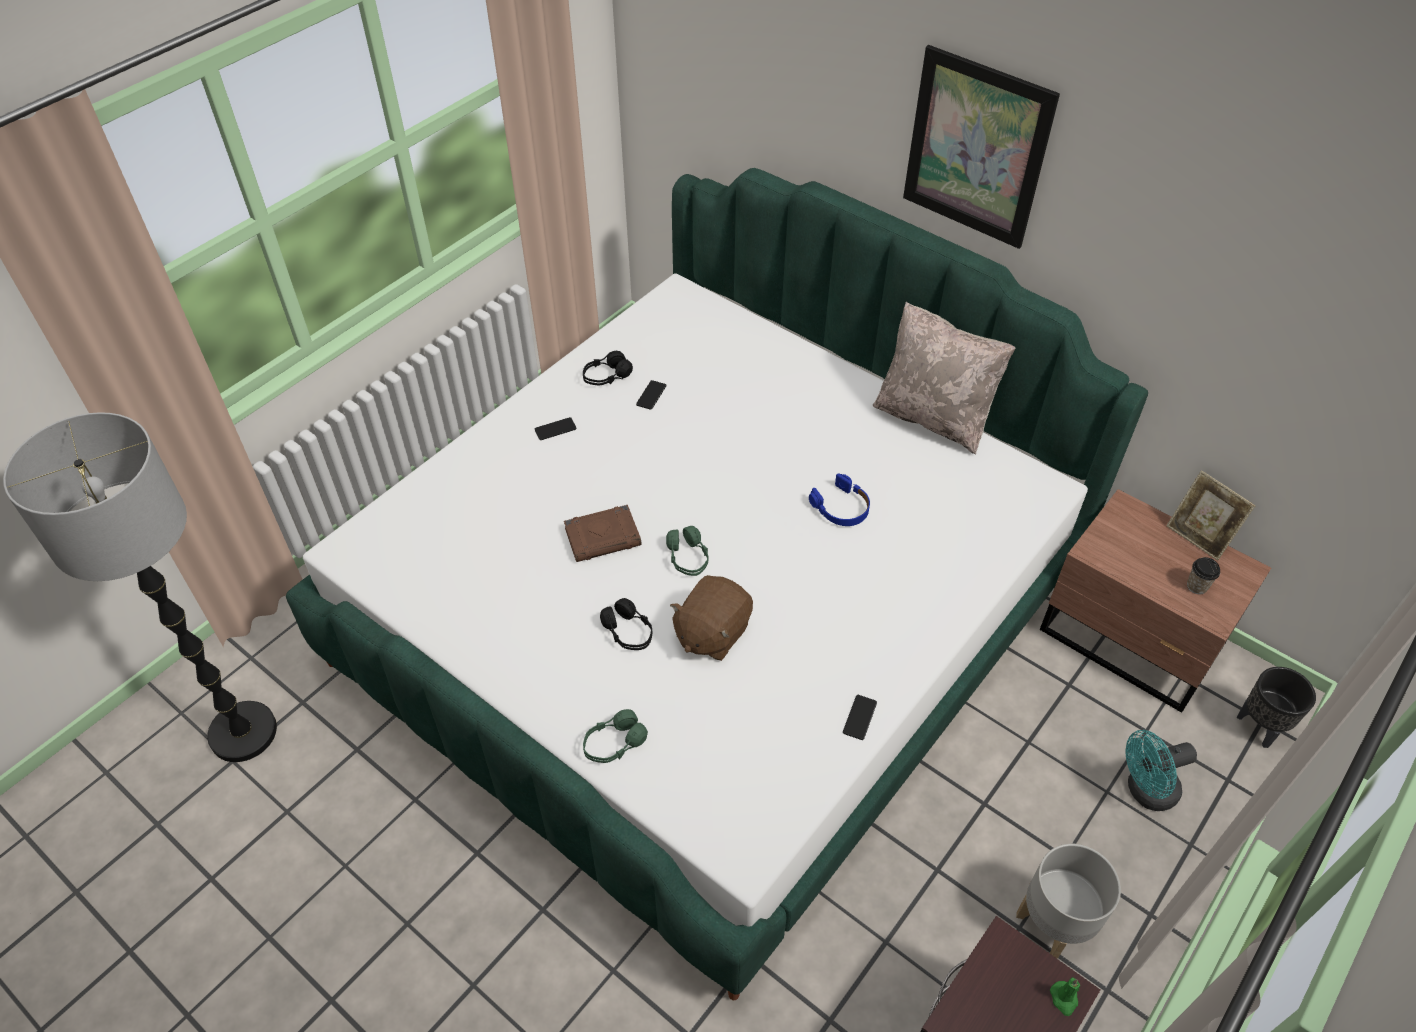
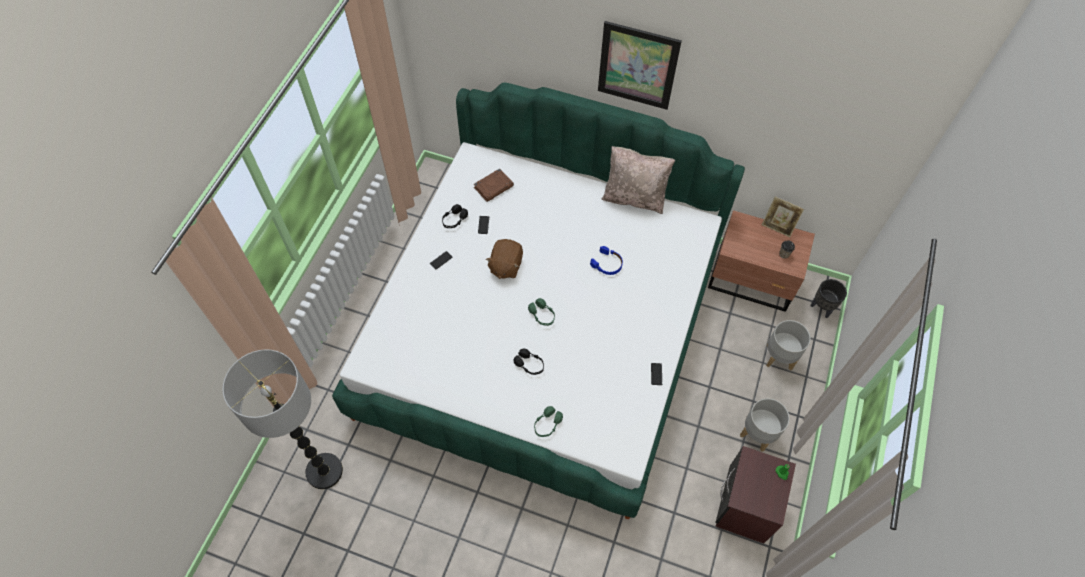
camera: 20 degrees left, 10 degrees up
brown book [564,505,642,562] -> brown book moved to [474,169,514,202]
brown plush toy [670,575,753,661] -> brown plush toy moved to [486,239,523,279]
turquoise fan [1126,730,1197,811] -> grey planter [766,320,811,371]

